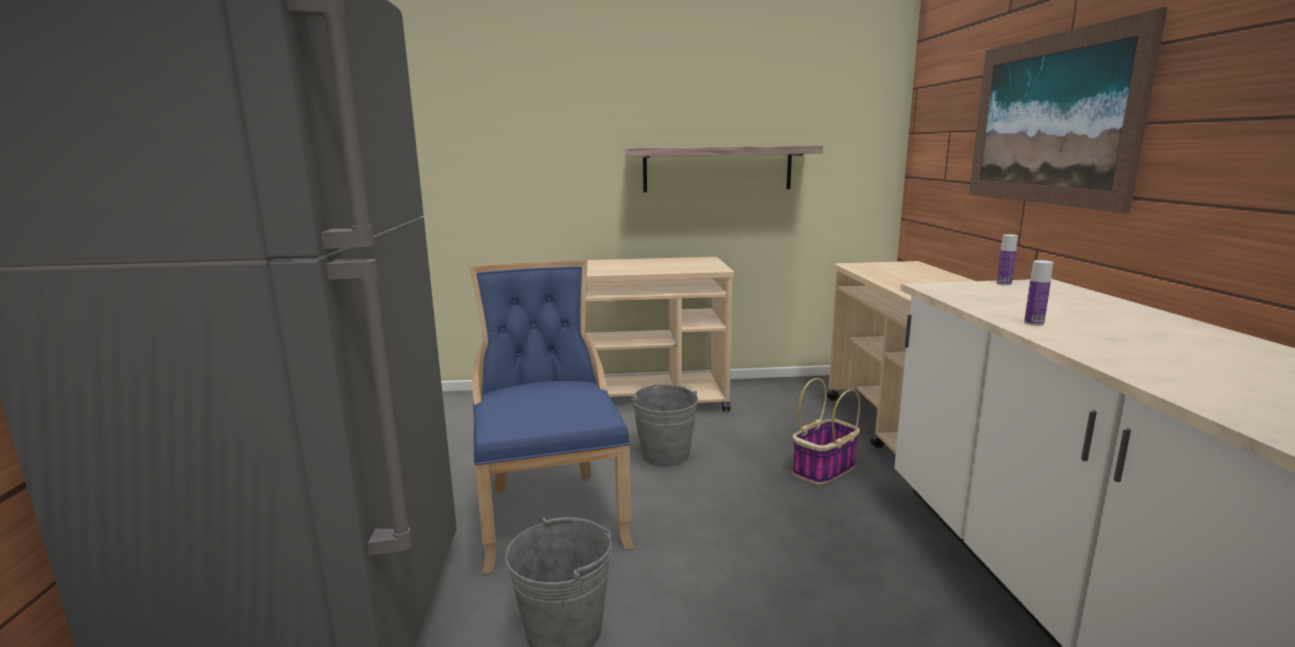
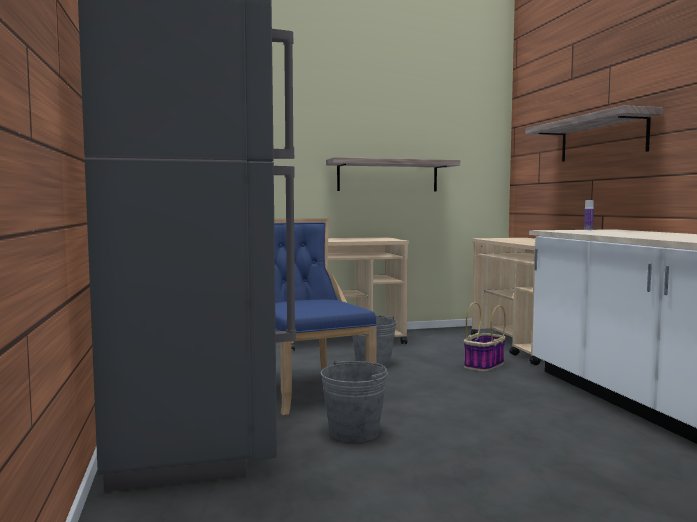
camera: 10 degrees left, 10 degrees down
picture [969,7,1168,213] -> shelf [525,105,663,162]
bottle [1024,260,1053,326] -> none

